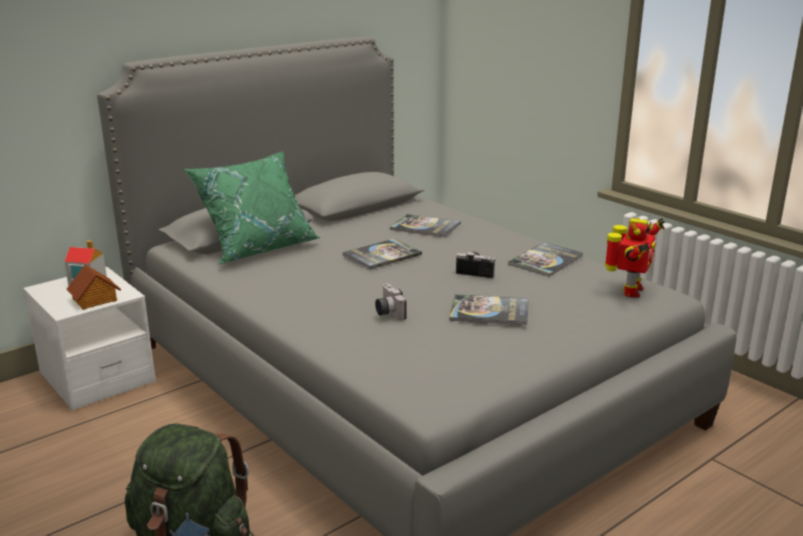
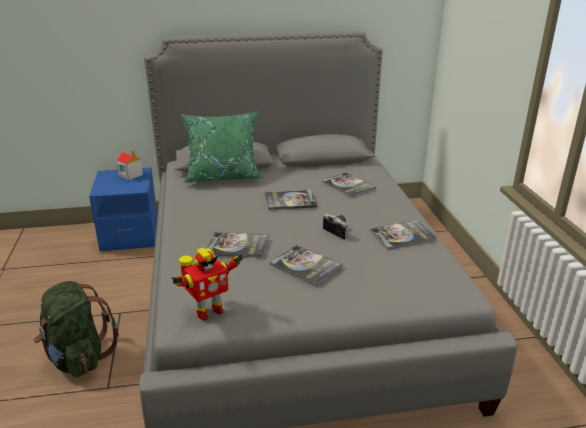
camera: 30 degrees right, 5 degrees up
white nightstand [23,267,156,411] -> blue nightstand [89,167,158,252]
toy house [66,264,121,310] -> none
camera [375,283,407,321] -> book [207,232,268,258]
toy robot [605,218,665,298] -> toy robot moved to [171,248,243,321]

